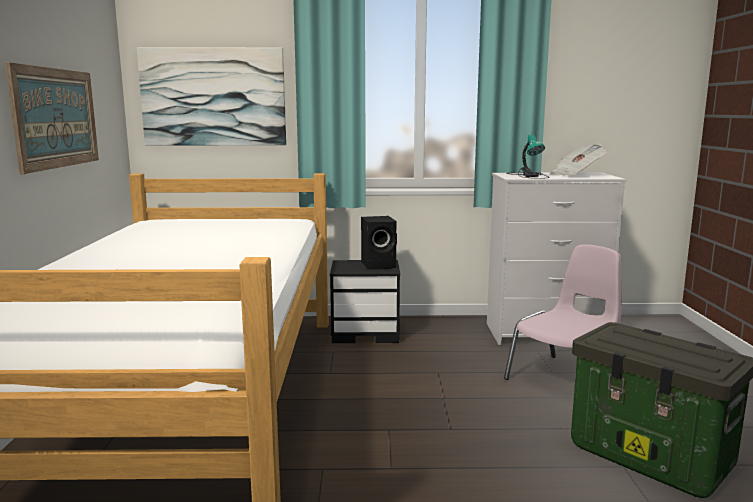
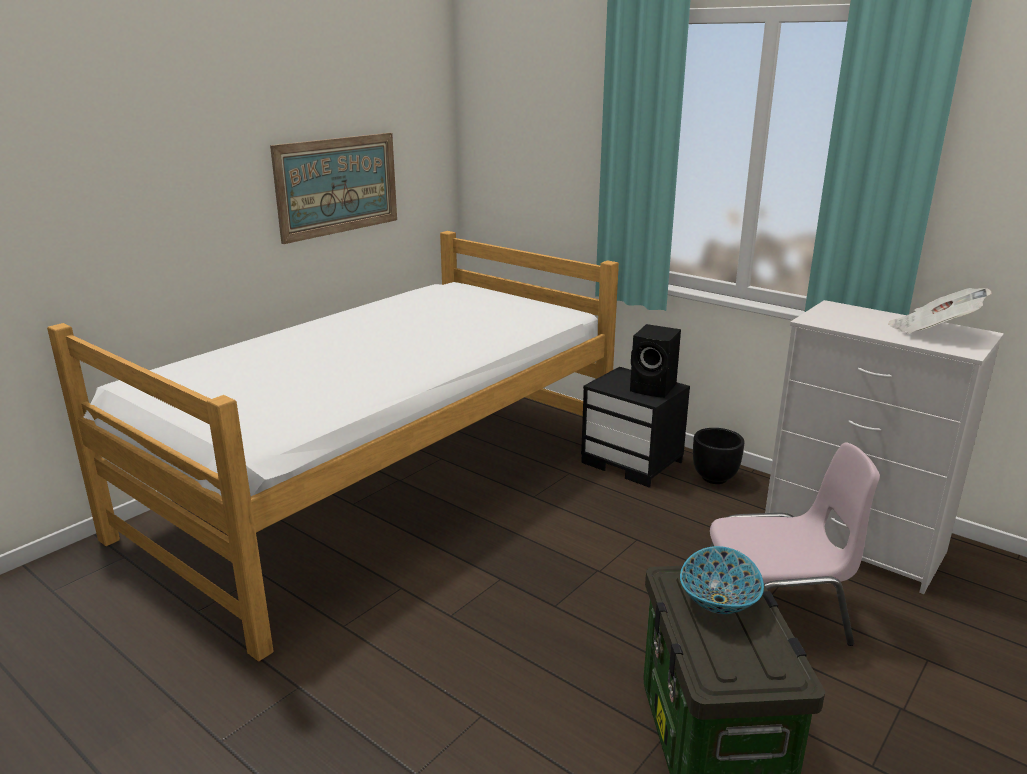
camera: 40 degrees right, 10 degrees up
picture [137,47,286,145] -> none
table lamp [506,134,550,179] -> none
none -> bowl [680,546,764,614]
none -> black planter [693,428,744,484]

